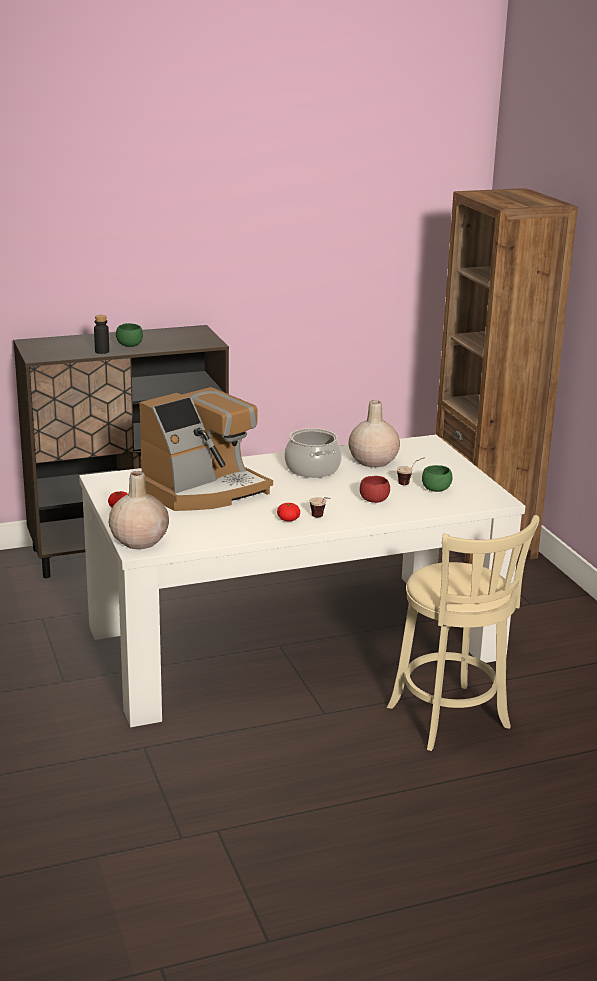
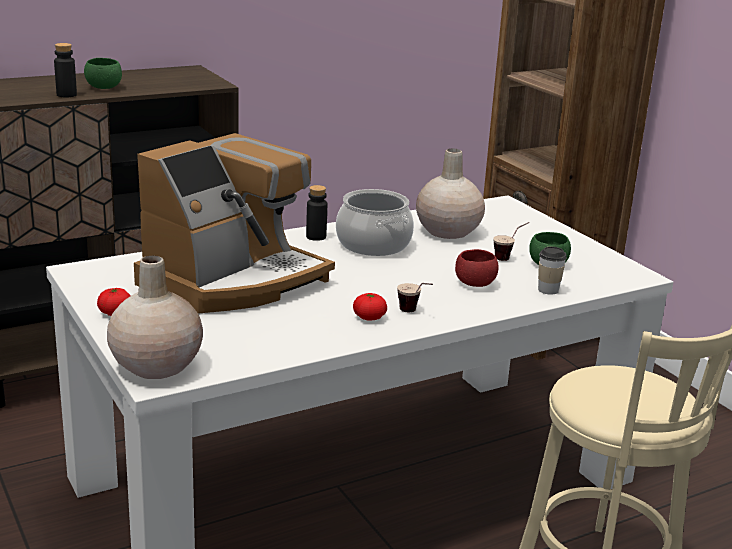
camera: 10 degrees left, 0 degrees up
none -> black bottle [306,185,327,241]
none -> cup [538,247,567,295]

